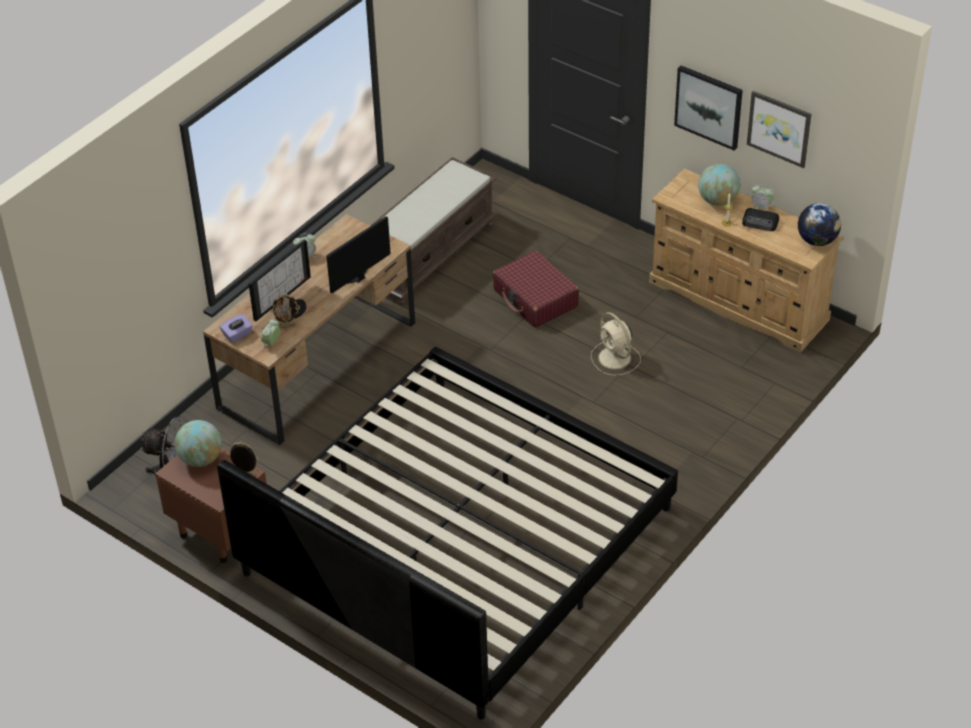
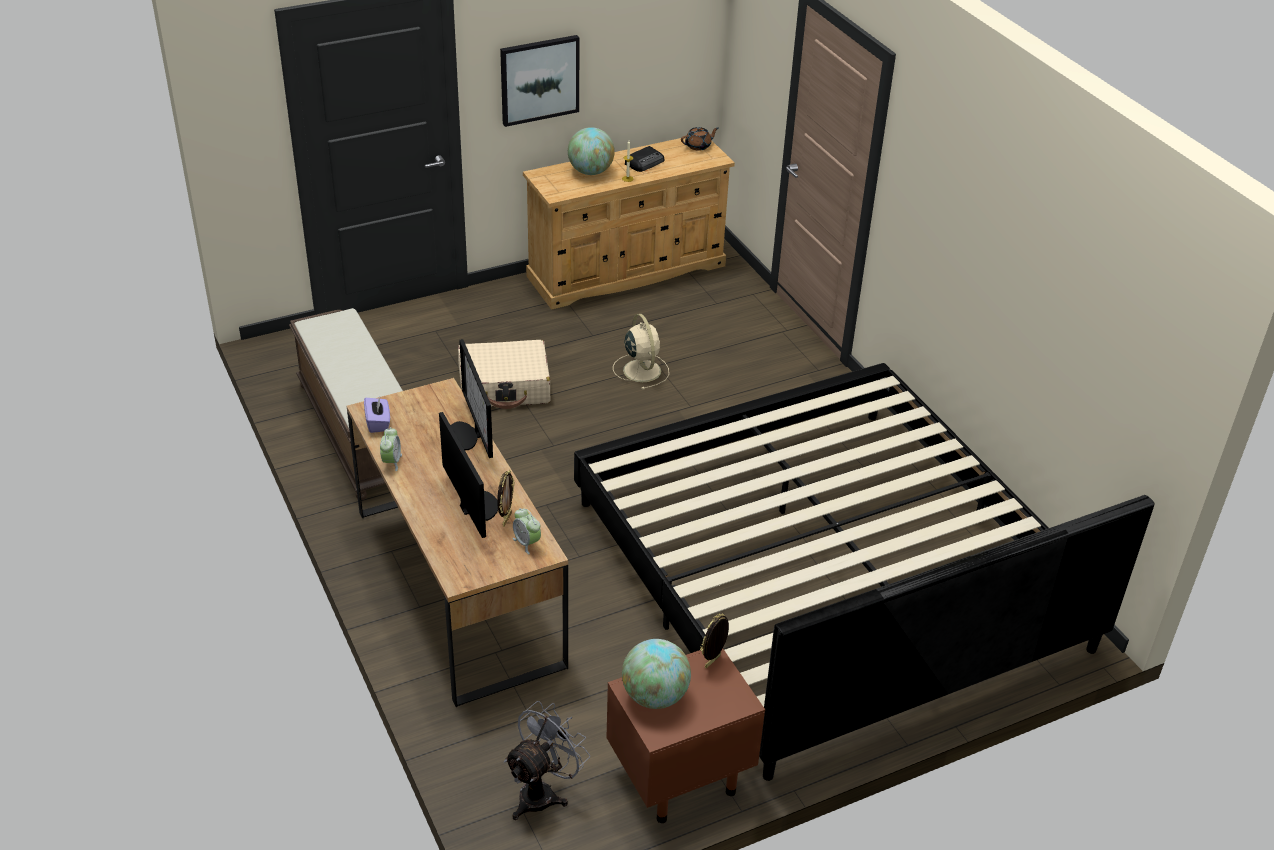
camera: 65 degrees left, 5 degrees down
purple tissue box [220,314,252,343] -> purple tissue box moved to [364,397,390,433]
red suitcase [493,250,579,328] -> beige suitcase [458,340,550,409]
beige fan [591,312,641,376] -> beige fan turned 105 degrees counterclockwise [613,314,669,390]
picture [747,91,811,168] -> none
alarm clock [751,184,774,211] -> none
globe [798,203,841,246] -> brown teapot [681,127,718,151]

